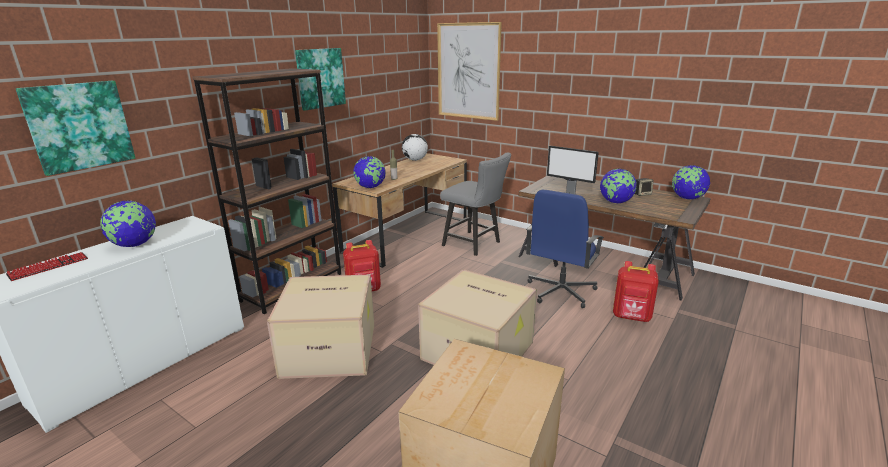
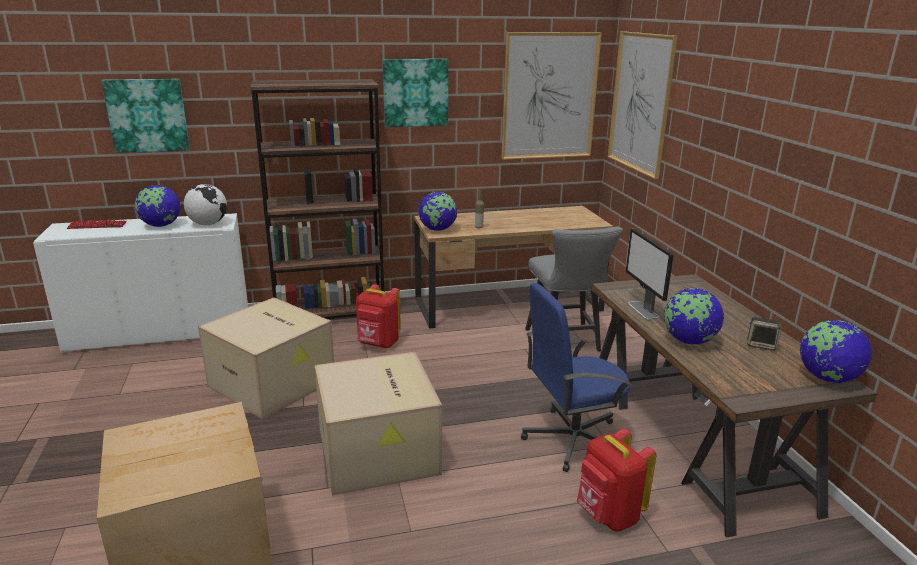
camera: 40 degrees right, 0 degrees up
globe [402,134,428,161] -> globe moved to [184,184,227,225]
none -> picture [501,32,602,160]

